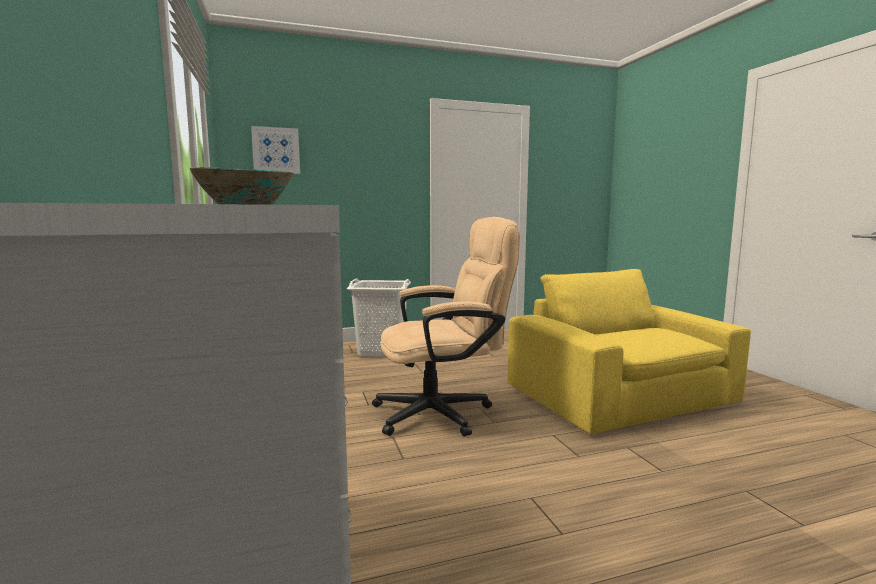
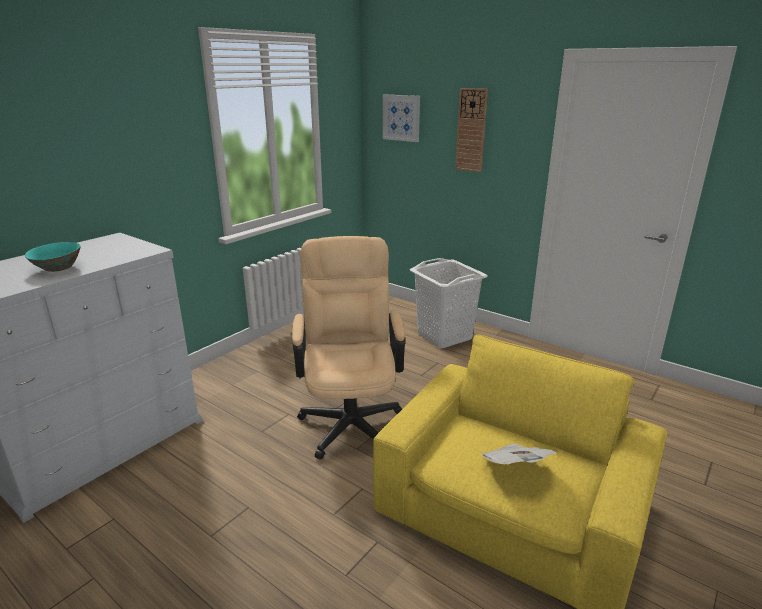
camera: 55 degrees right, 15 degrees up
beige office chair [372,217,520,437] -> beige office chair turned 135 degrees counterclockwise [292,236,405,459]
none -> wall clock [455,88,488,172]
none -> newspaper [481,444,557,464]

